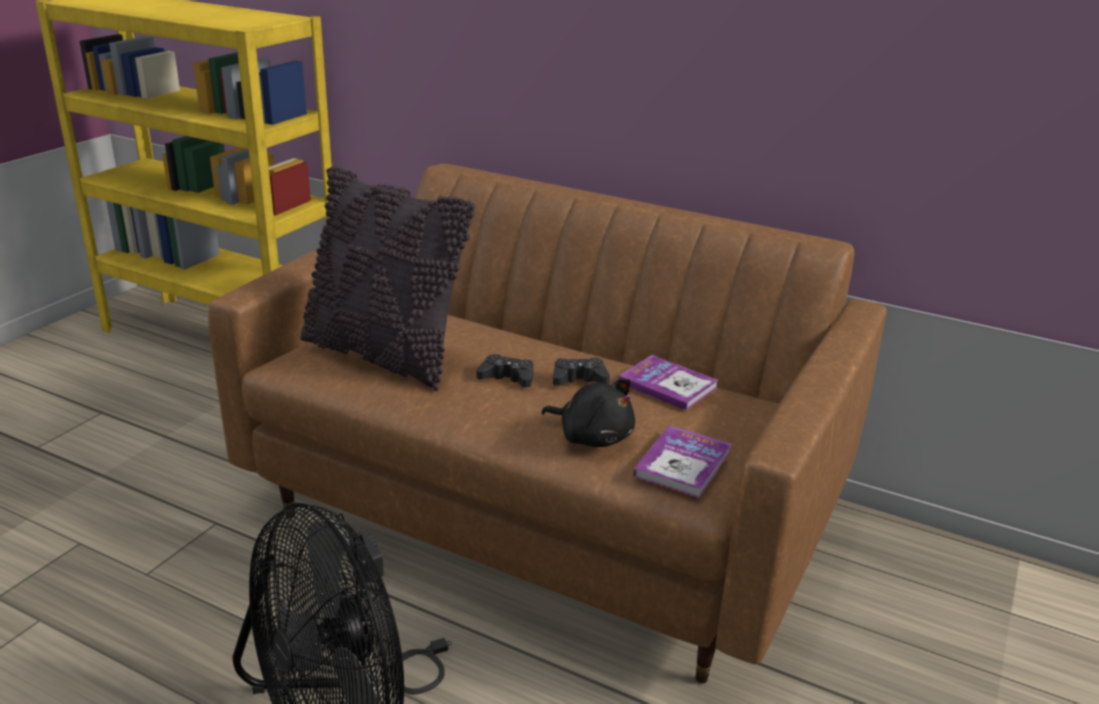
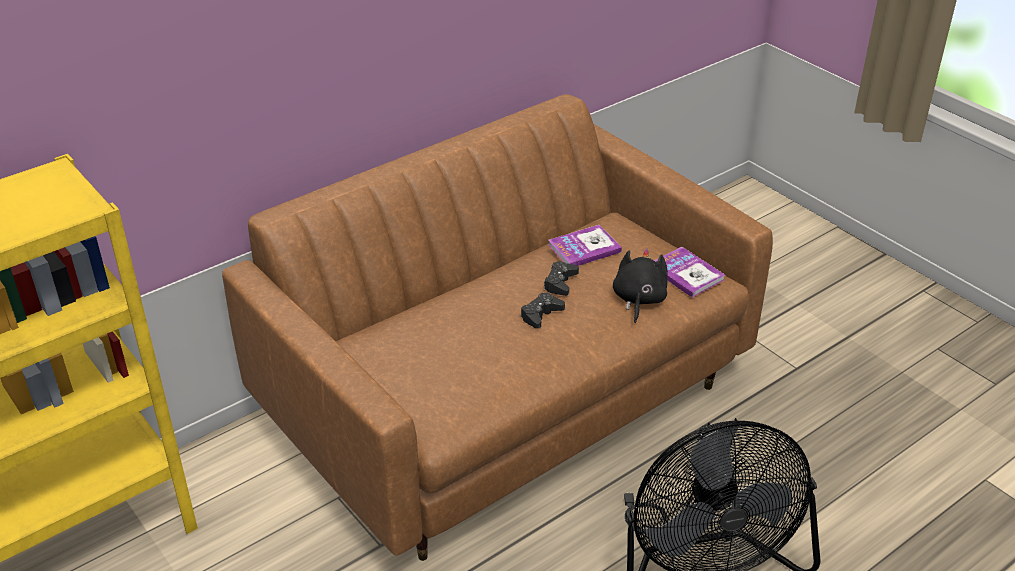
camera: 65 degrees left, 10 degrees up
black pillow [300,165,475,391] -> none
black plush toy [541,379,635,447] -> black plush toy turned 45 degrees counterclockwise [613,248,668,323]

